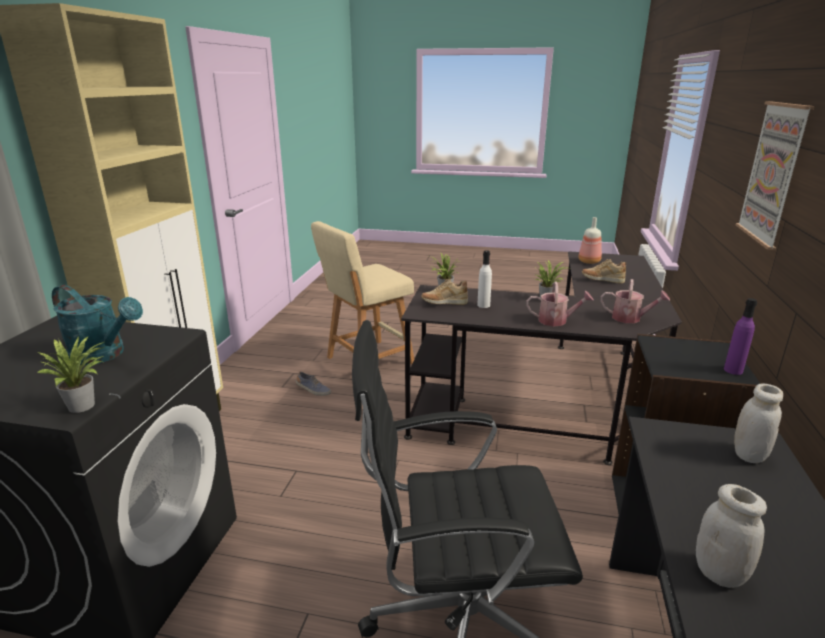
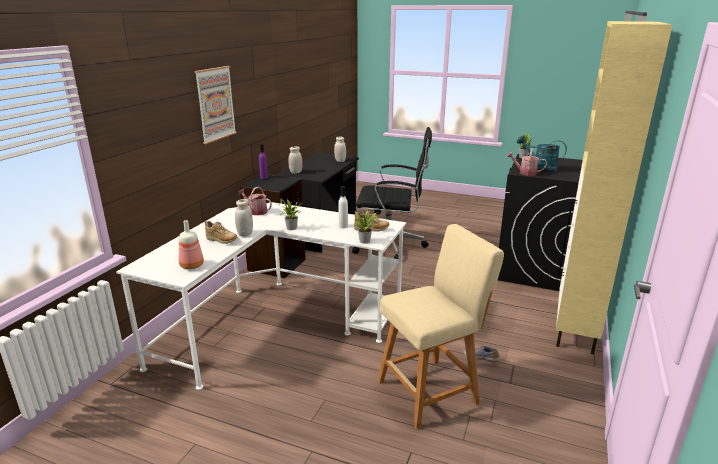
camera: 170 degrees left, 0 degrees up
black desk [401,251,682,465] -> white desk [116,202,406,390]
watering can [527,282,593,326] -> watering can moved to [506,148,548,176]
none -> white jar [235,199,253,237]

